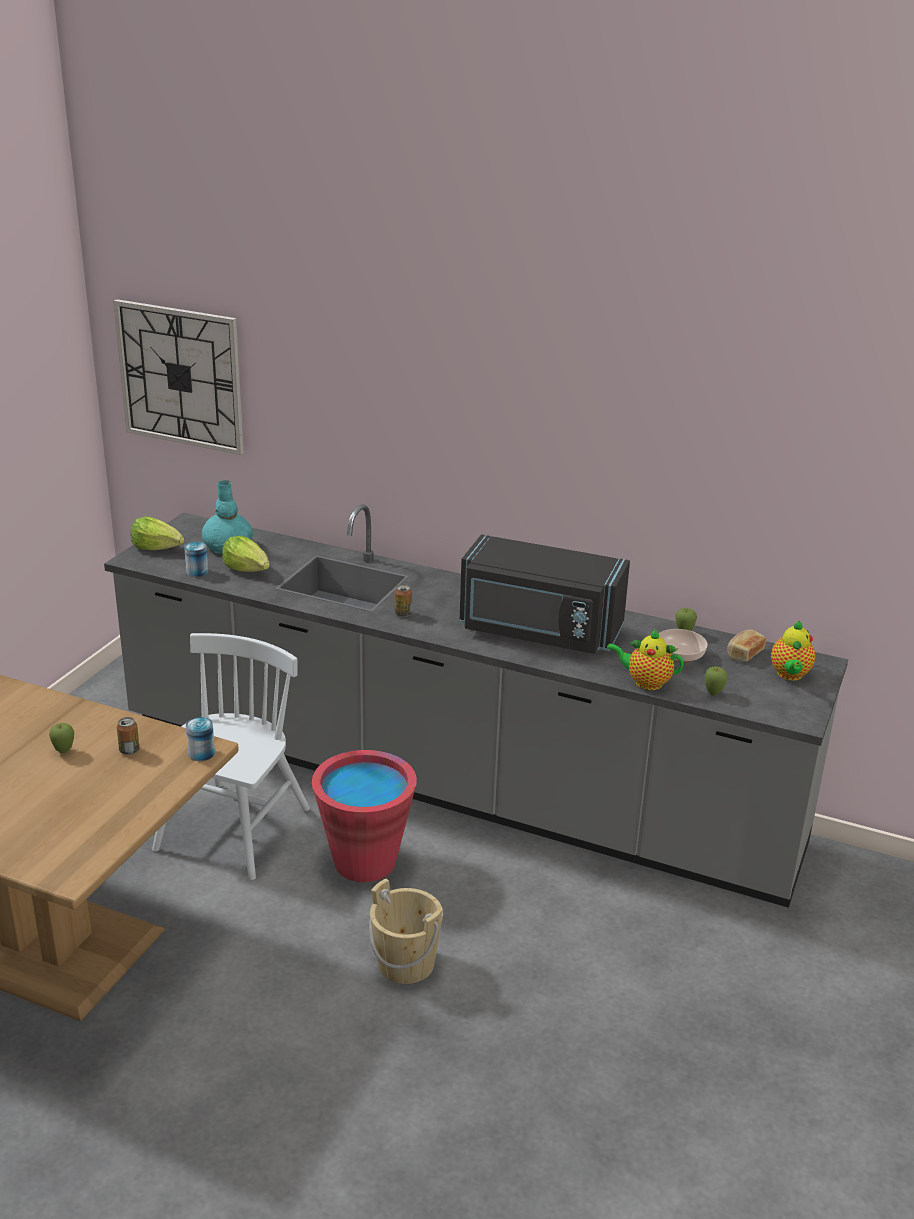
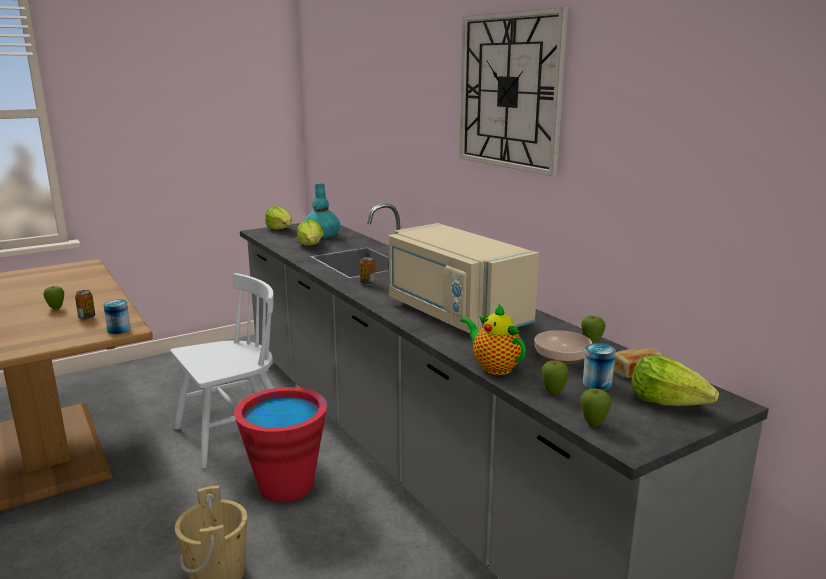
camera: 35 degrees right, 10 degrees down
wall clock [113,299,244,455] -> wall clock moved to [460,7,569,176]
can [184,542,208,577] -> can moved to [583,343,616,390]
black microwave [459,534,630,654] -> beige microwave [389,223,539,333]
teapot [771,621,815,681] -> lettuce [631,355,719,406]
none -> apple [581,388,612,427]

